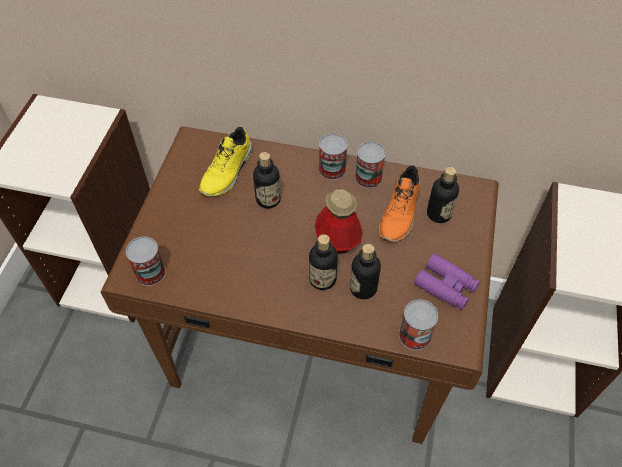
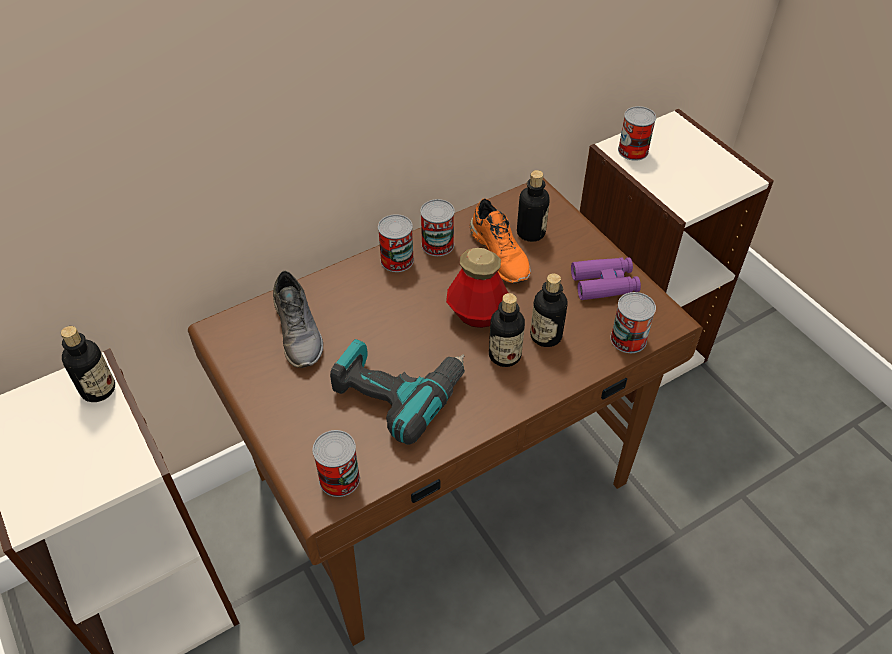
camera: 45 degrees left, 5 degrees down
yellow shoe [199,126,253,197] -> grey shoe [273,270,323,368]
bottle [253,152,281,209] -> bottle moved to [61,326,115,402]
none -> power drill [330,339,465,445]
none -> can [618,106,656,161]

